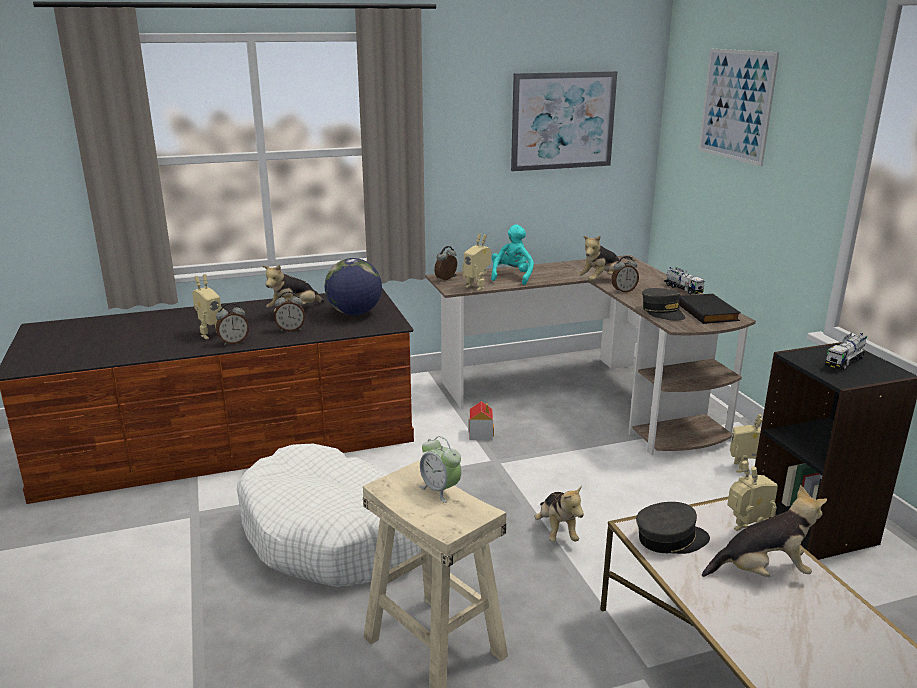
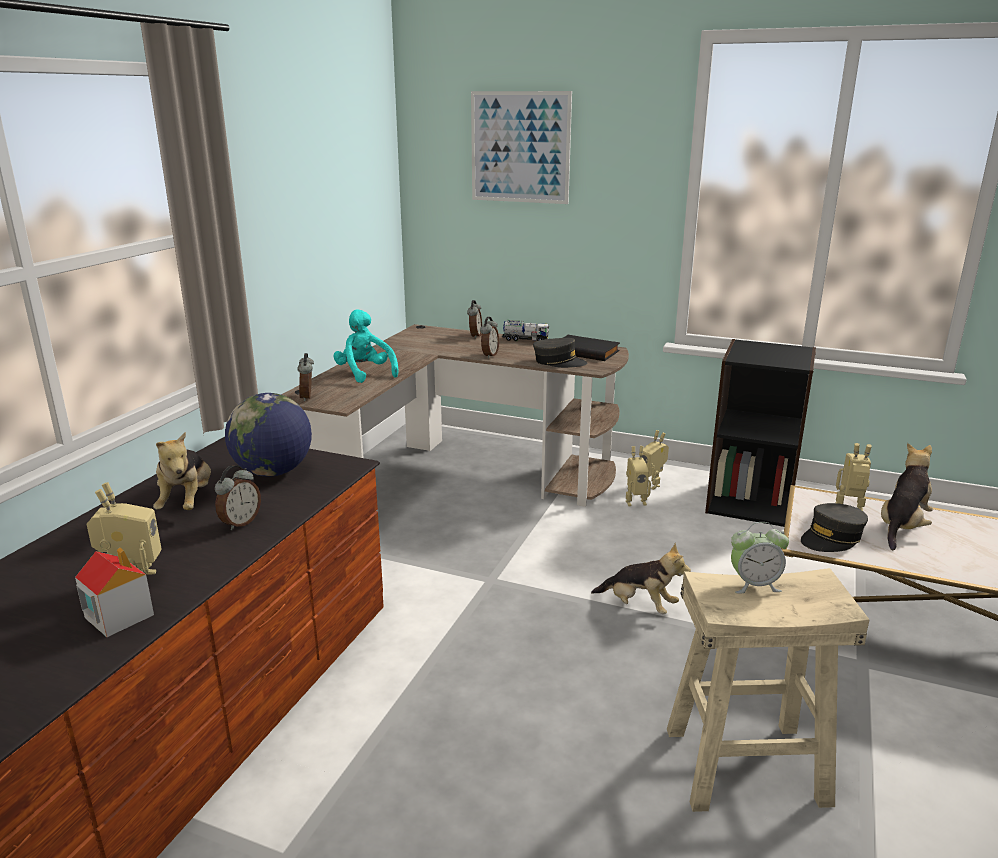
camera: 50 degrees left, 0 degrees up
alarm clock [216,303,249,345] -> alarm clock moved to [467,300,482,339]
white dog bed [237,444,421,587] -> none
toy robot [463,233,491,291] -> toy robot moved to [626,446,651,506]
toy house [468,401,494,440] -> toy house moved to [75,548,154,637]
picture [511,71,617,171] -> none
plush toy [578,236,619,281] -> none
grey cap [636,502,710,554] -> grey cap turned 150 degrees counterclockwise [801,503,868,552]
toy truck [825,333,867,370] -> none

